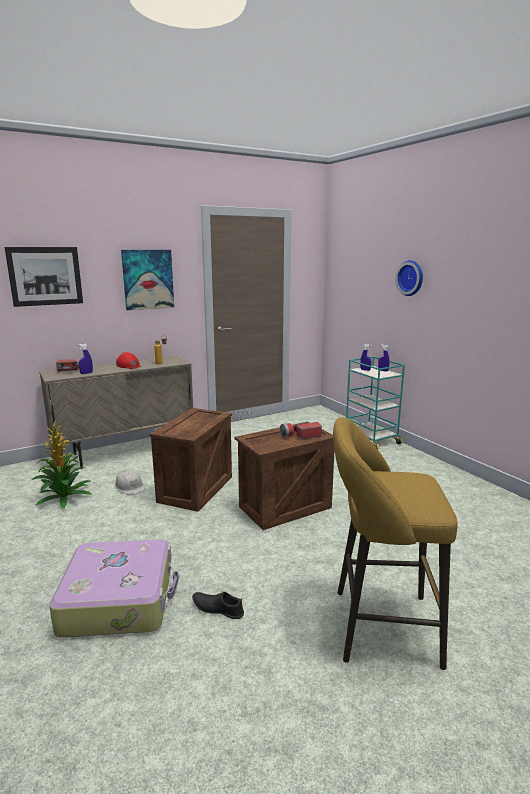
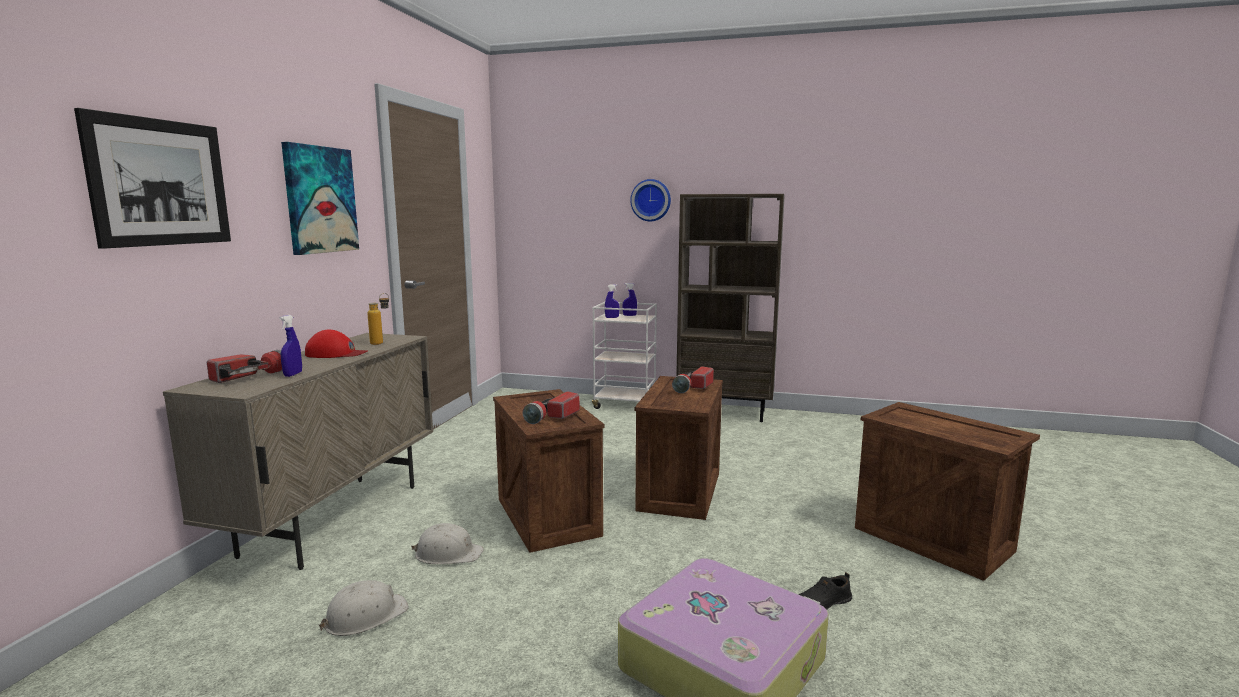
camera: 45 degrees left, 5 degrees down
potted plant [32,421,92,509] -> white hard hat [319,580,409,636]
yellow stool [333,417,458,670] -> crate [855,402,1040,581]
turquoise cart [346,356,405,449] -> white cart [592,302,657,409]
none -> flashlight [522,391,580,424]
none -> brown bookcase [676,194,785,422]

